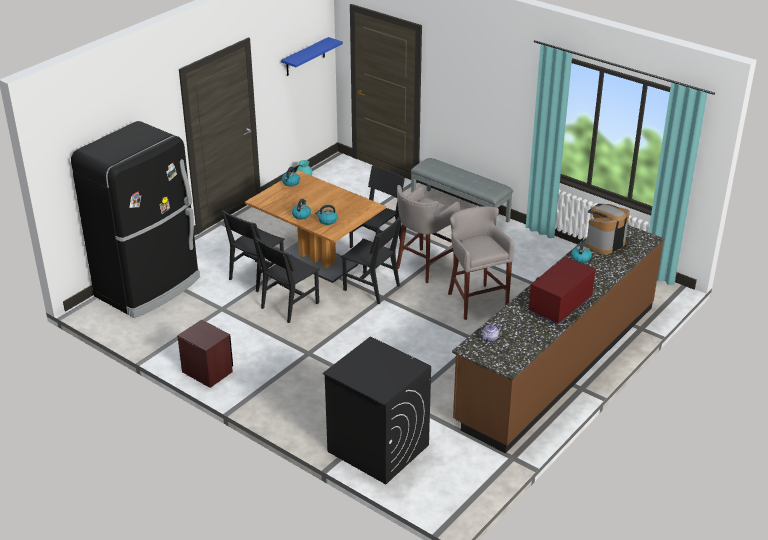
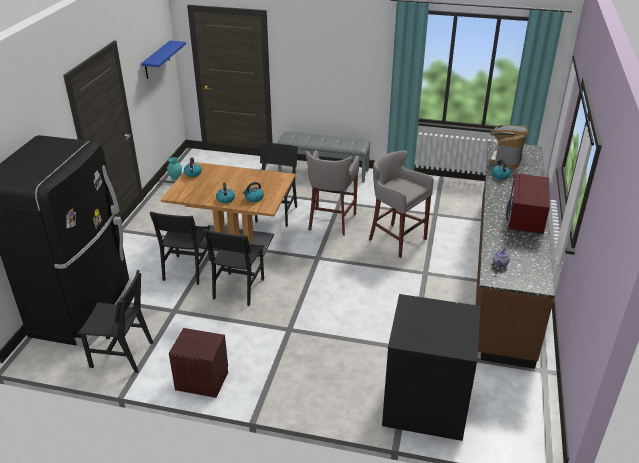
camera: 25 degrees left, 0 degrees up
black chair [341,217,401,304] -> black chair moved to [78,270,153,373]

